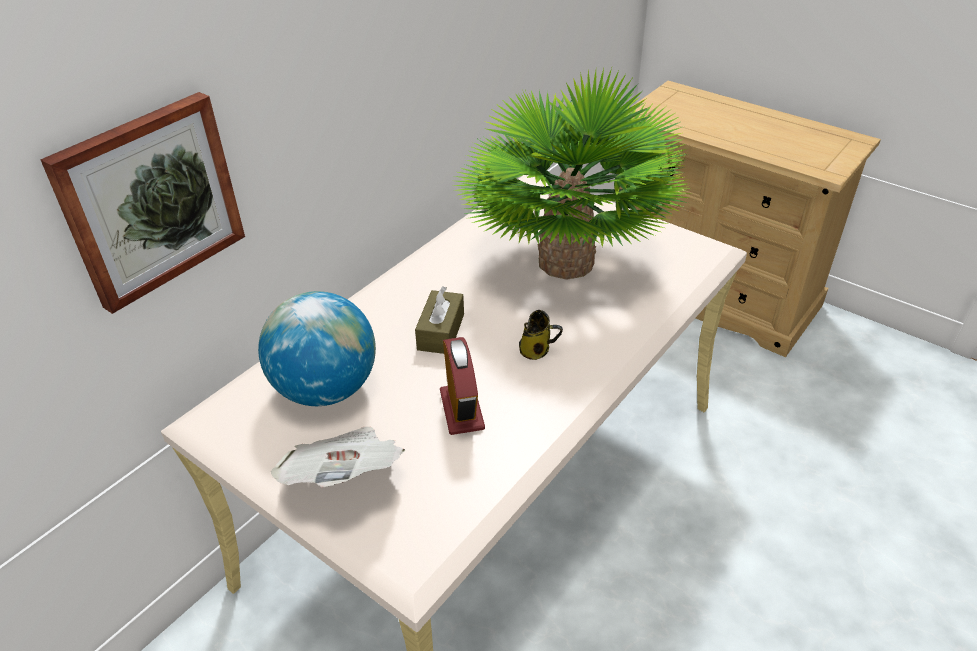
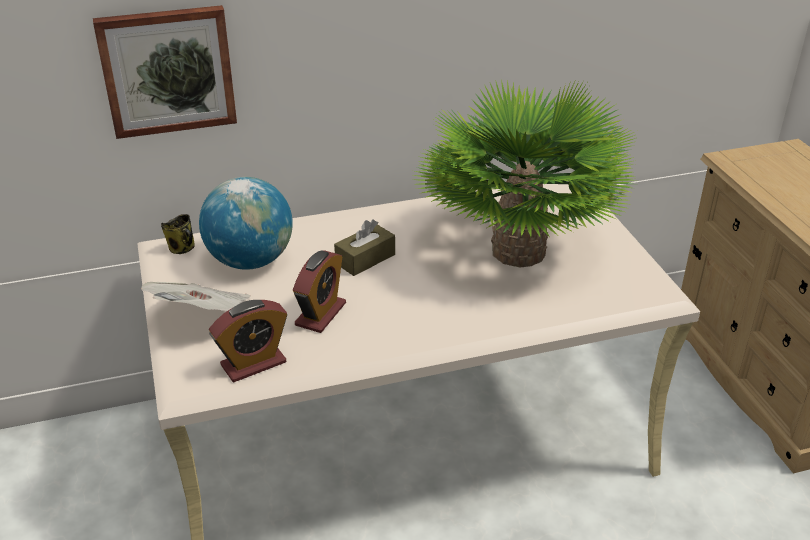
camera: 35 degrees right, 5 degrees down
mug [519,310,563,360] -> mug moved to [161,214,195,254]
none -> alarm clock [209,300,287,382]

